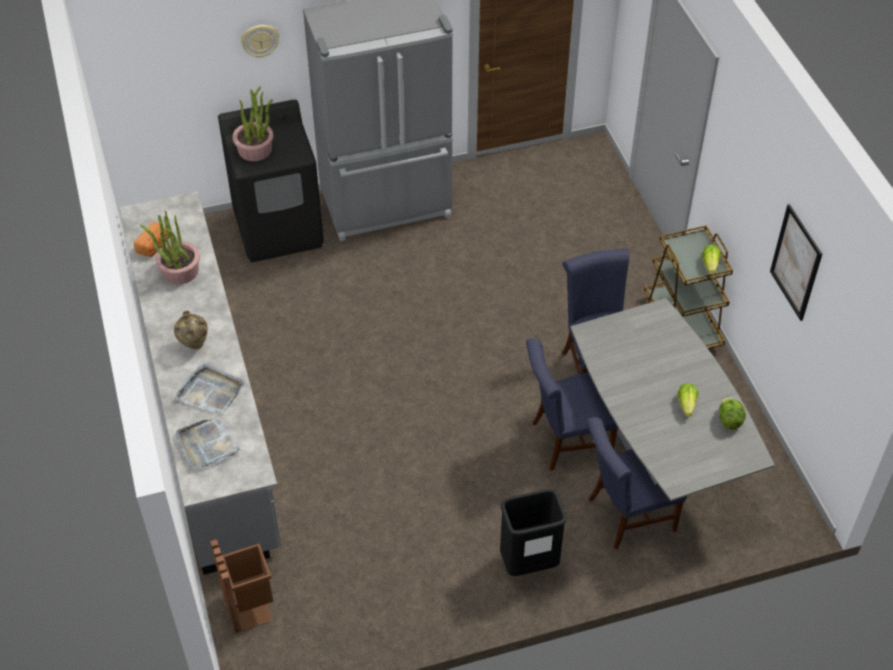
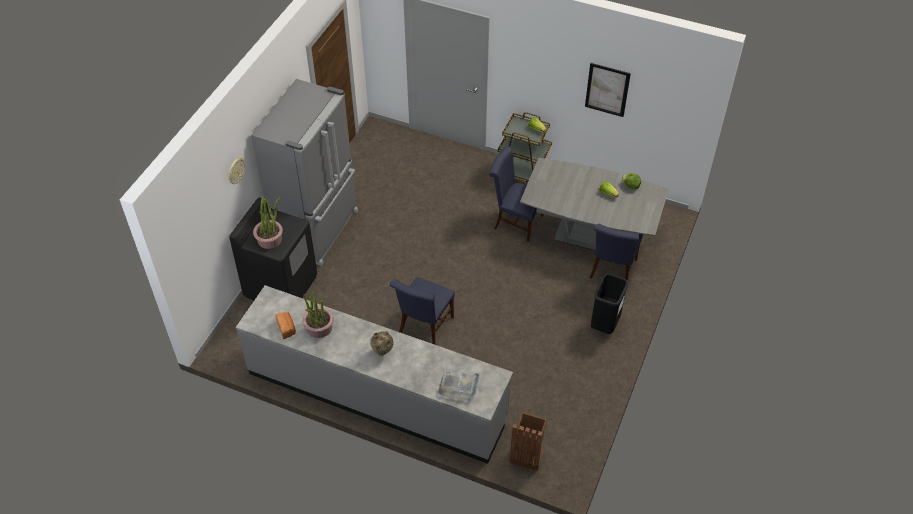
camera: 50 degrees left, 0 degrees up
grey tray [175,364,244,415] -> none
blue chair [526,338,618,471] -> blue chair moved to [390,277,455,345]

